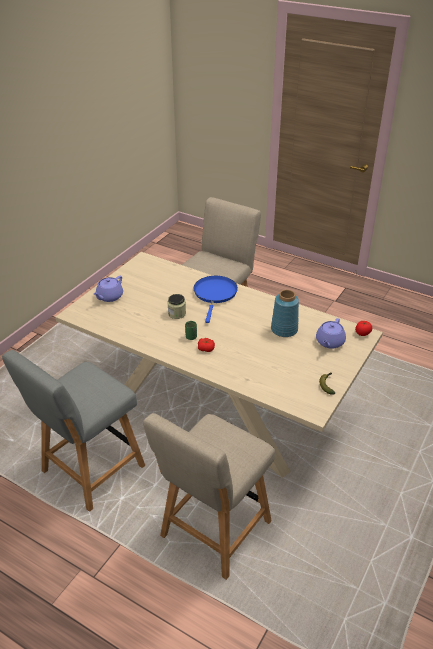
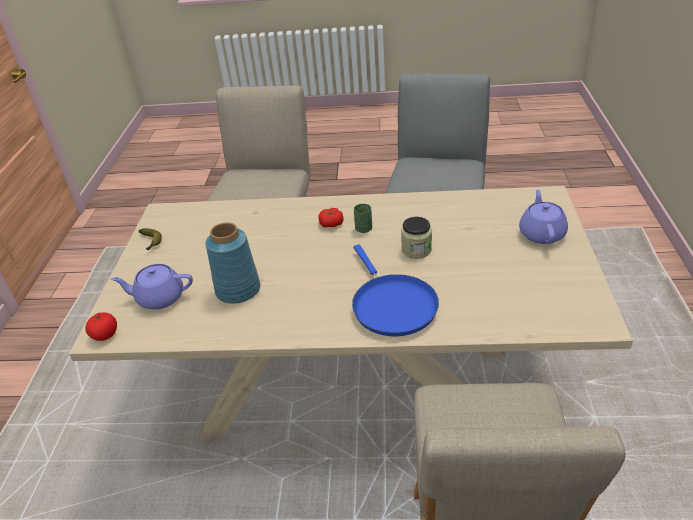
camera: 155 degrees right, 0 degrees up
purple teapot [316,318,346,349] -> purple teapot turned 90 degrees counterclockwise [111,264,193,310]

